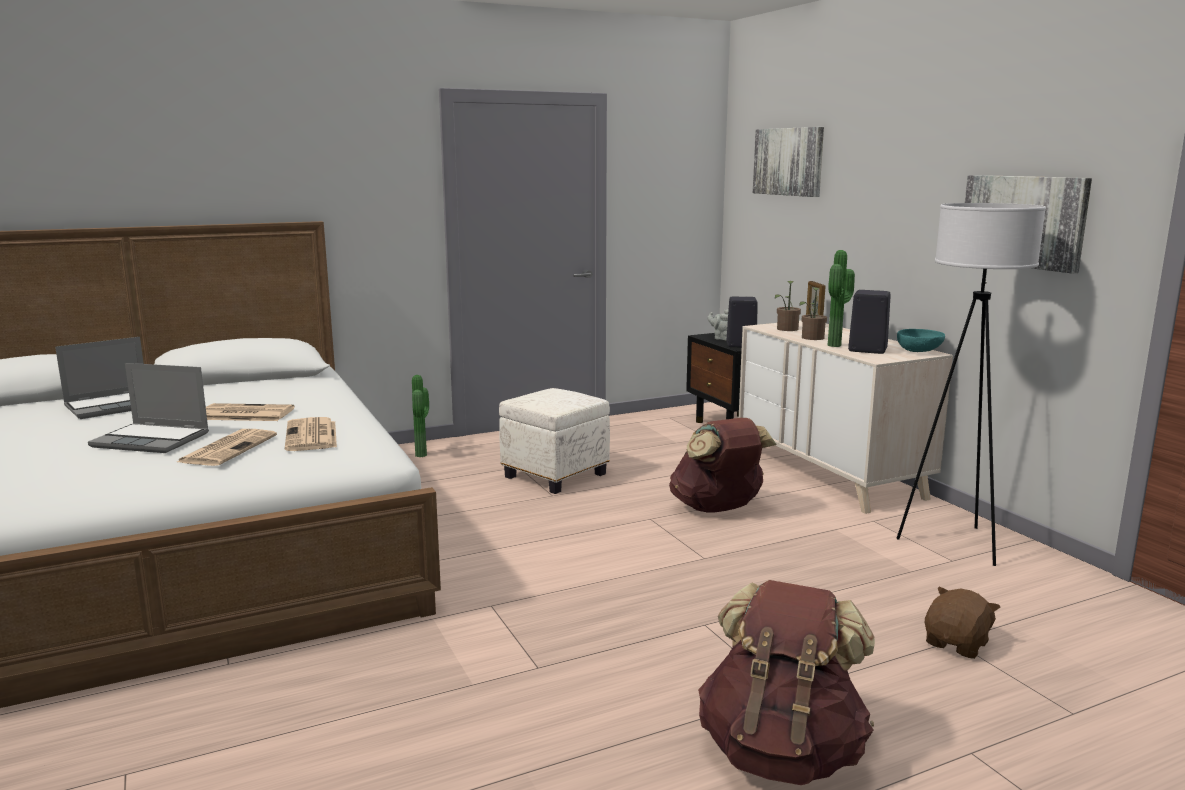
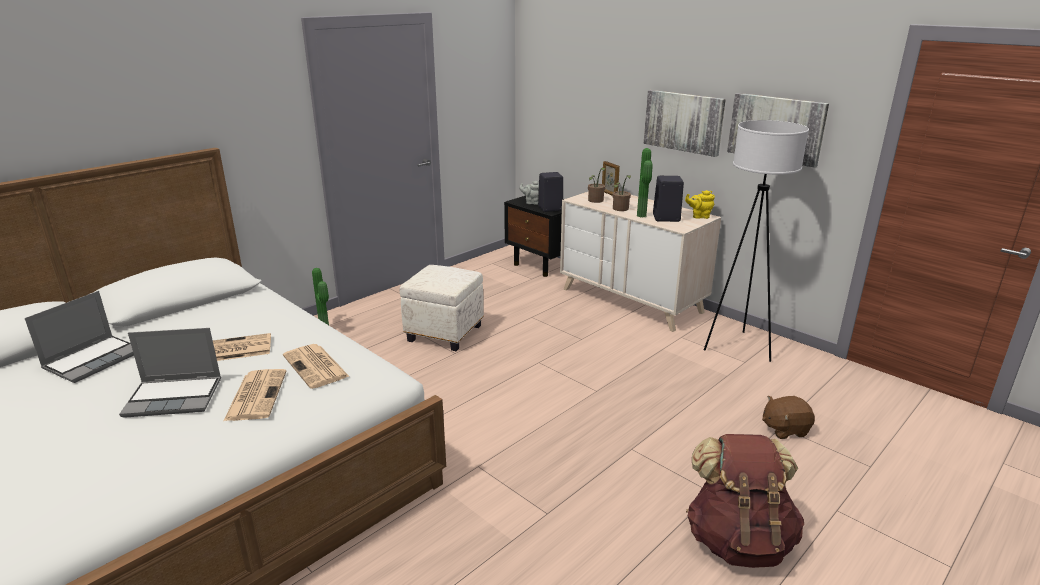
camera: 20 degrees left, 10 degrees up
brown backpack [669,418,776,513] -> none
picture [753,127,824,197] -> picture moved to [644,90,726,157]
turquoise bowl [897,329,945,352] -> yellow teapot [685,190,715,219]
brown plush toy [925,587,1000,659] -> brown plush toy turned 120 degrees counterclockwise [762,396,815,439]

